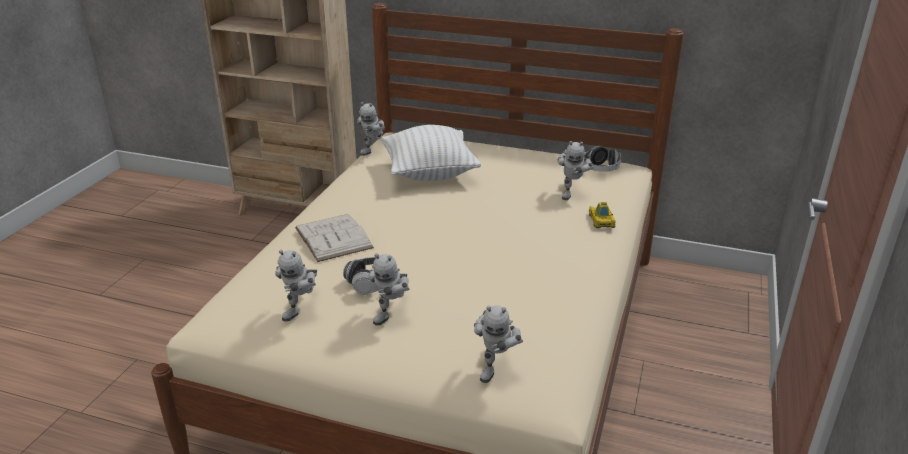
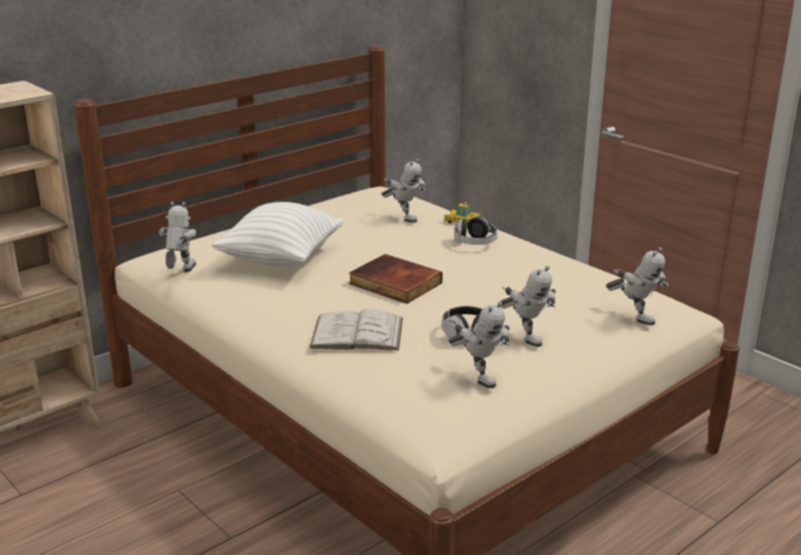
camera: 60 degrees left, 5 degrees down
toy robot [357,102,385,156] -> toy robot turned 135 degrees counterclockwise [159,202,196,272]
headphones [584,146,621,172] -> headphones moved to [454,216,497,245]
none -> book [349,254,443,304]

